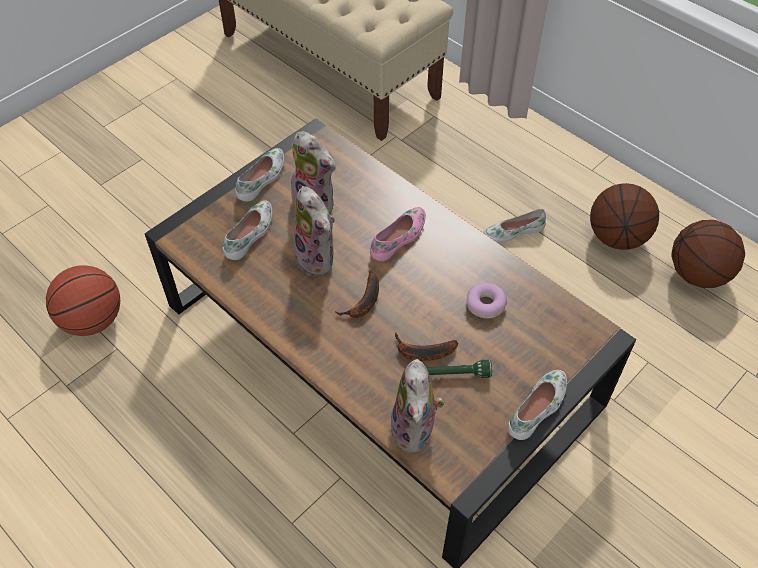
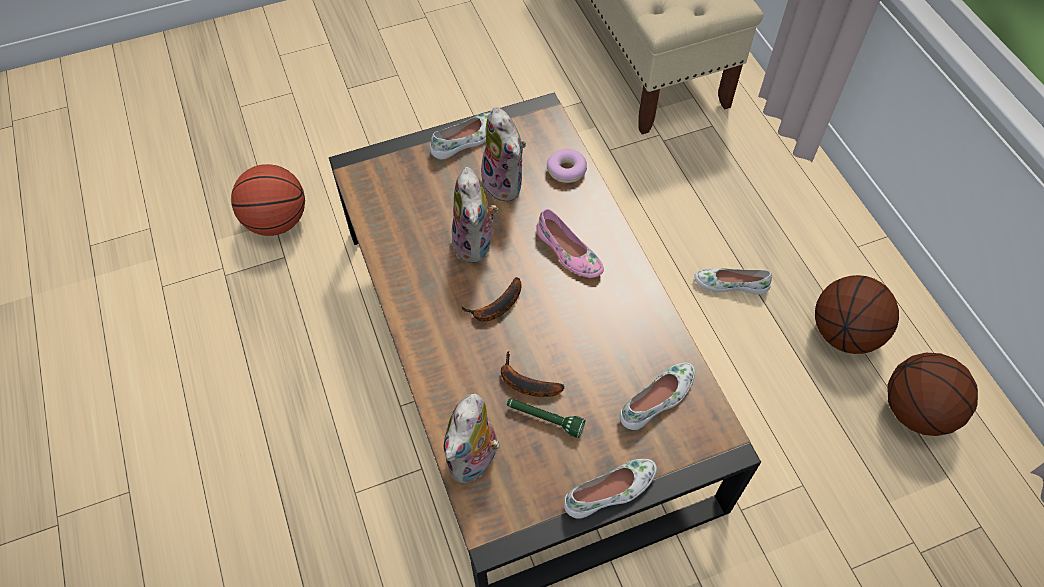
camera: 25 degrees right, 5 degrees up
white shoe [223,200,273,260] -> white shoe moved to [620,362,695,430]
pink shoe [370,207,426,261] -> pink shoe turned 75 degrees clockwise [536,209,604,278]
donut [467,283,507,319] -> donut moved to [547,149,587,183]

